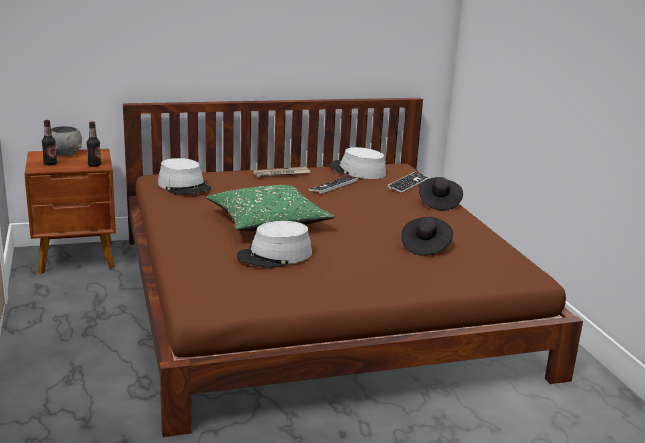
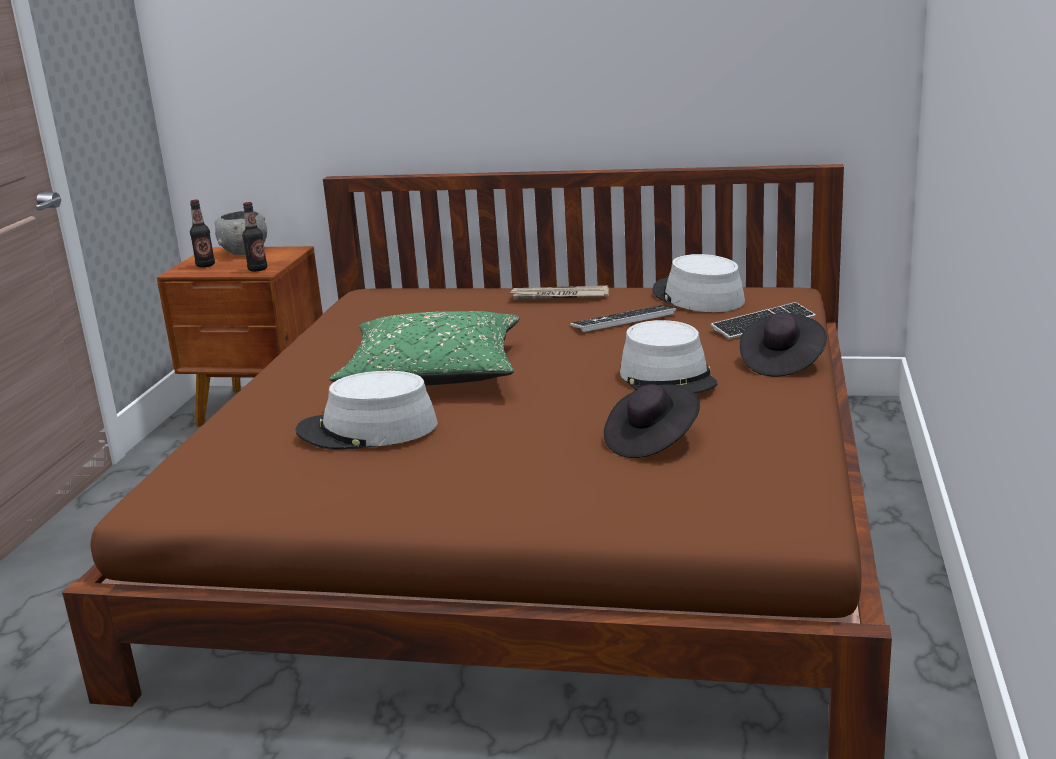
camera: 30 degrees right, 0 degrees up
grey hat [158,158,211,194] -> grey hat moved to [620,320,718,394]

